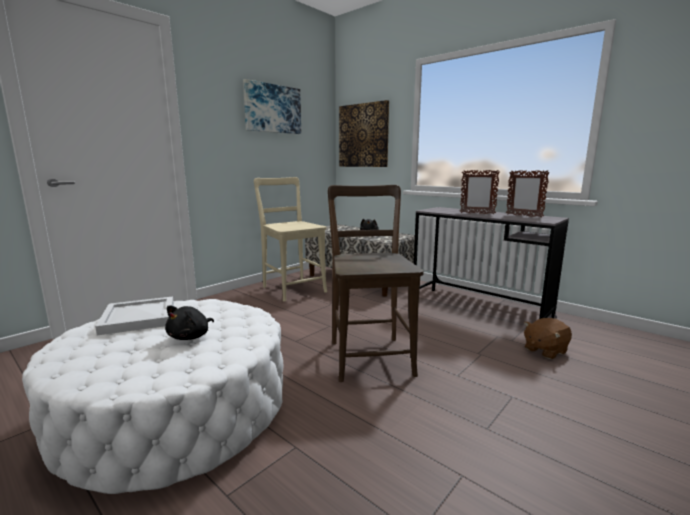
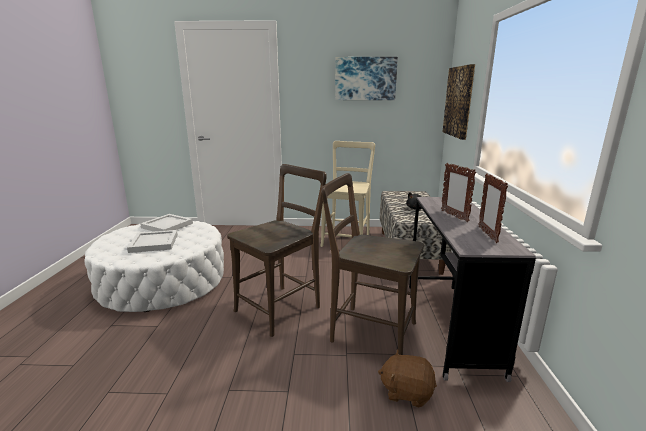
camera: 50 degrees right, 5 degrees up
black plush toy [165,305,214,340] -> white tray [127,230,178,253]
none -> brown chair [321,173,424,355]

